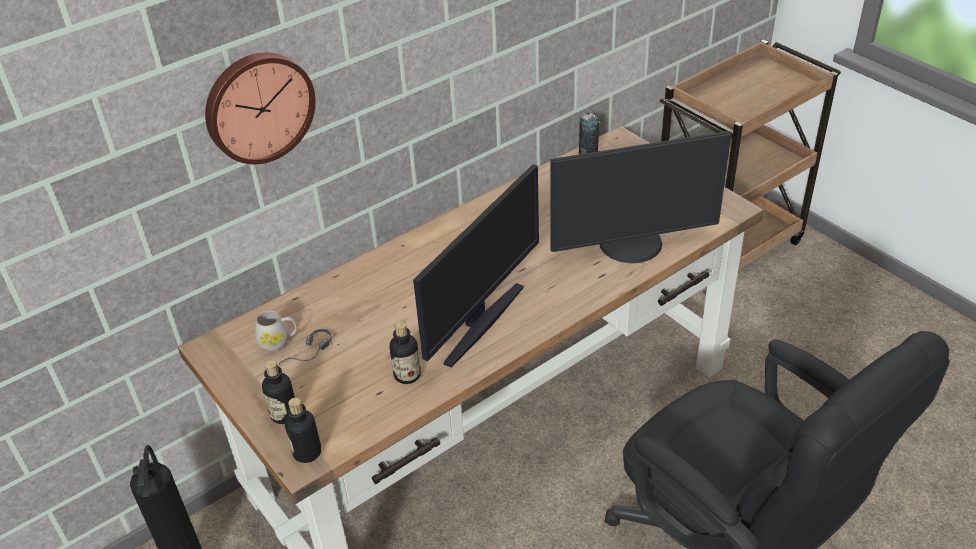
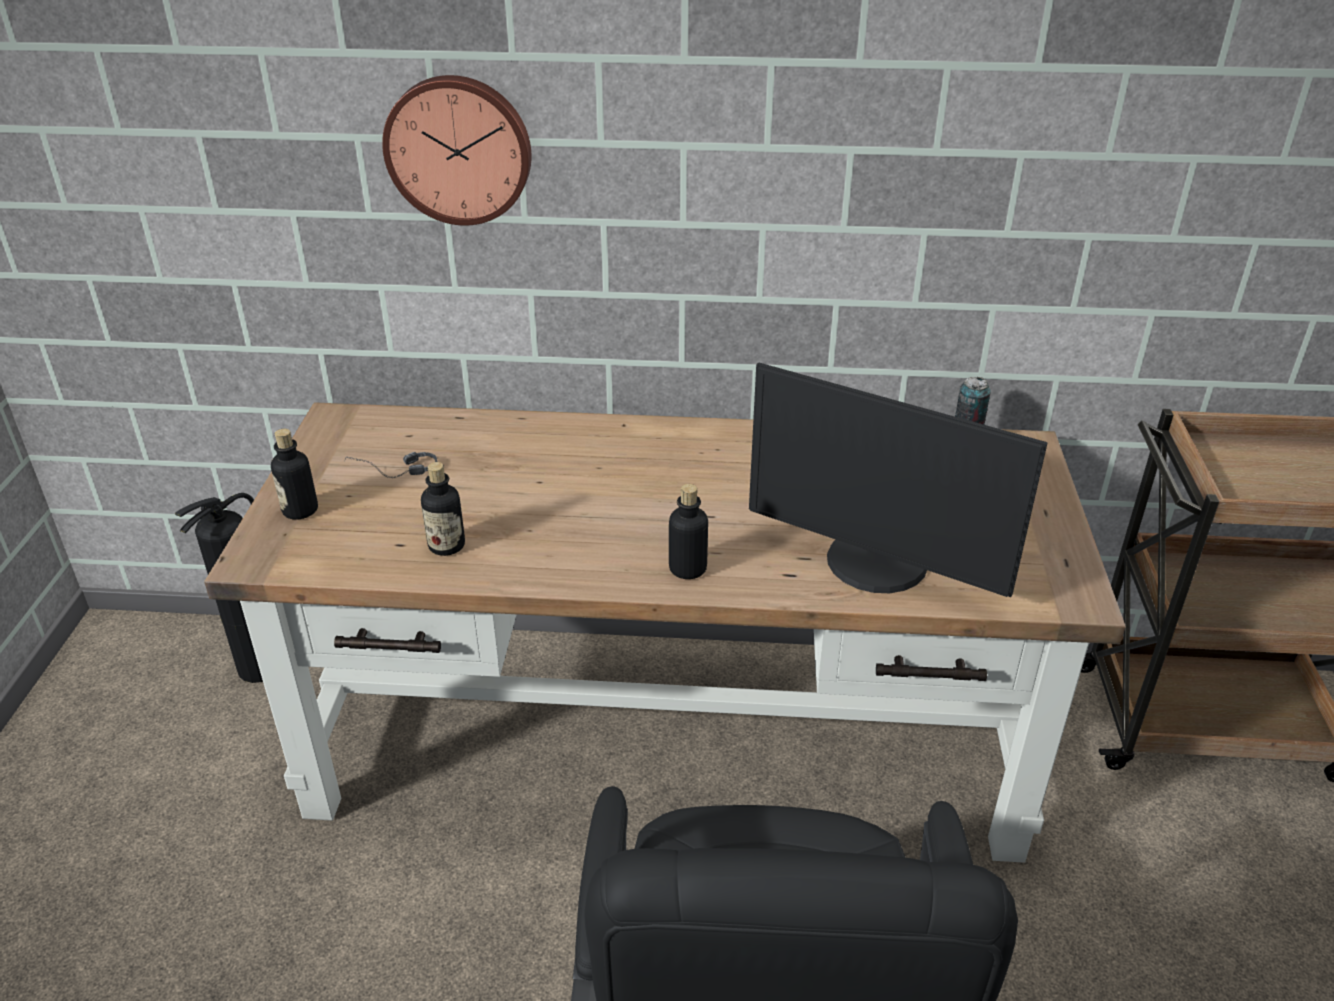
camera: 40 degrees right, 5 degrees down
white mug [255,310,297,351] -> none
bottle [285,398,321,463] -> bottle moved to [669,484,708,579]
monitor [413,164,539,368] -> none

